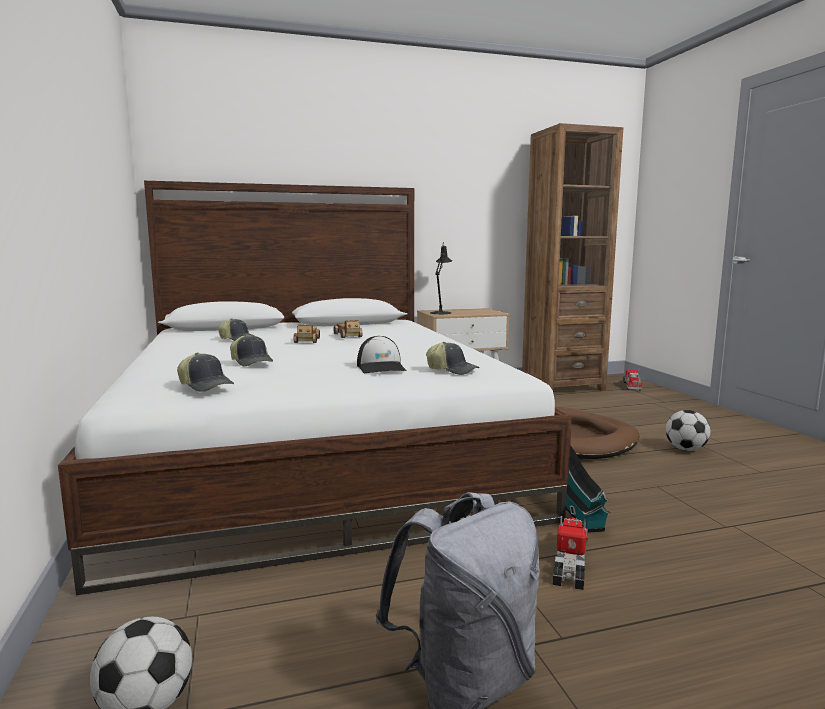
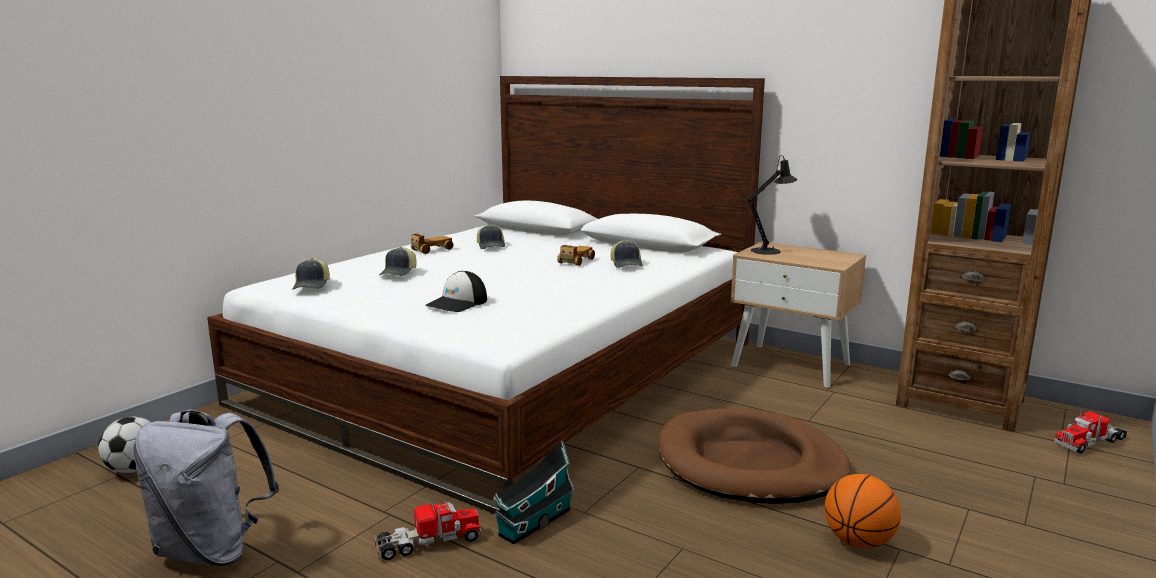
camera: 50 degrees right, 5 degrees up
toy car [294,325,320,343] -> toy car moved to [411,233,453,254]
cap [426,342,480,375] -> cap moved to [611,240,643,268]
football [666,410,710,451] -> basketball [825,474,901,548]

